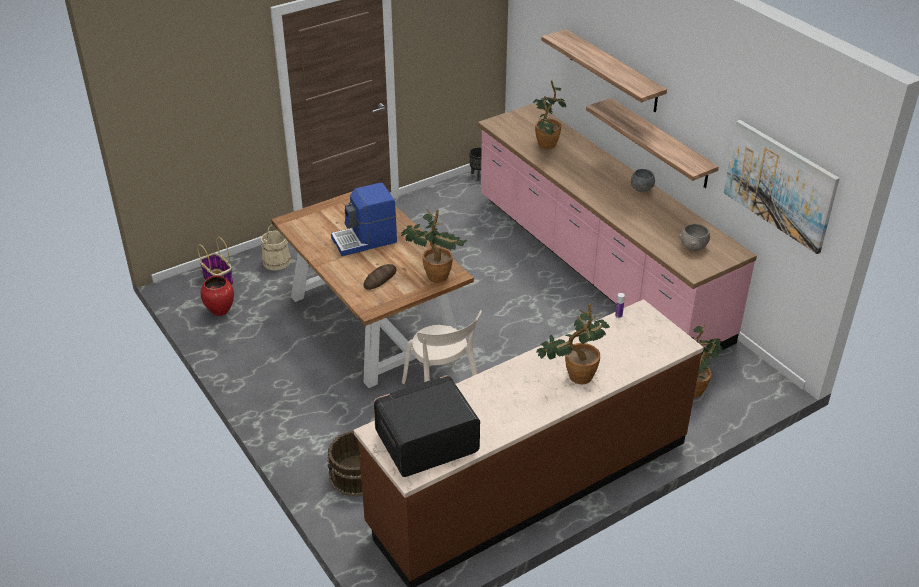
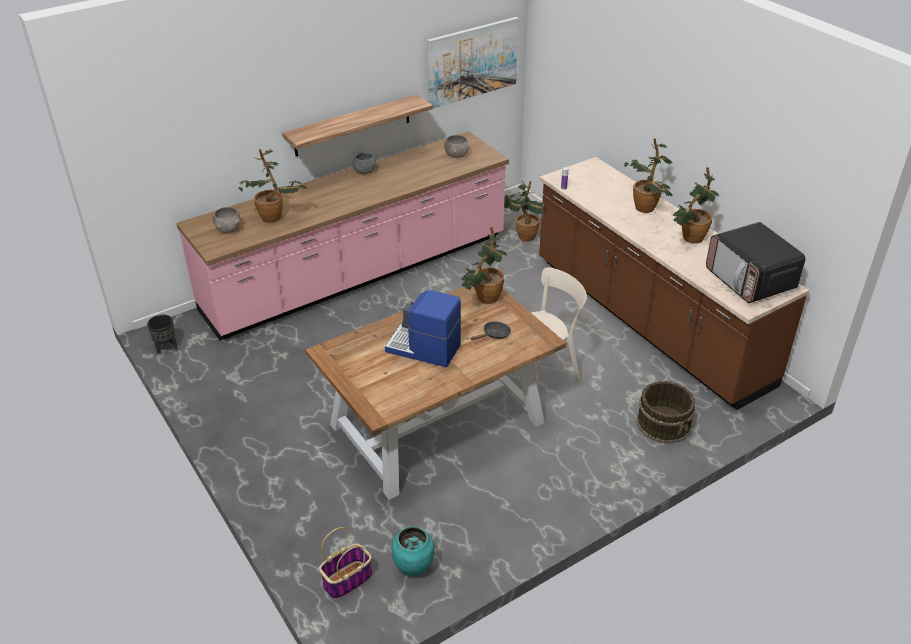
camera: 90 degrees left, 0 degrees up
red vase [201,276,234,316] -> turquoise vase [392,526,435,577]
beige bucket [261,224,291,270] -> none
coffee machine [331,183,397,256] -> coffee machine turned 135 degrees clockwise [385,290,461,367]
bread [363,264,397,290] -> black frying pan [470,322,511,340]
shelf [541,29,667,112] -> none
none -> grey bowl [213,207,240,233]
none -> potted plant [673,167,719,244]

